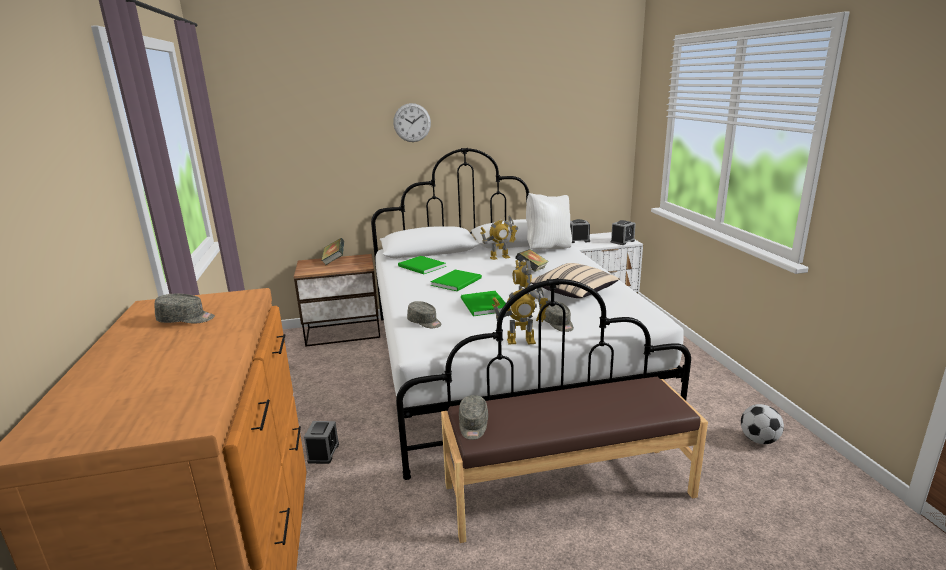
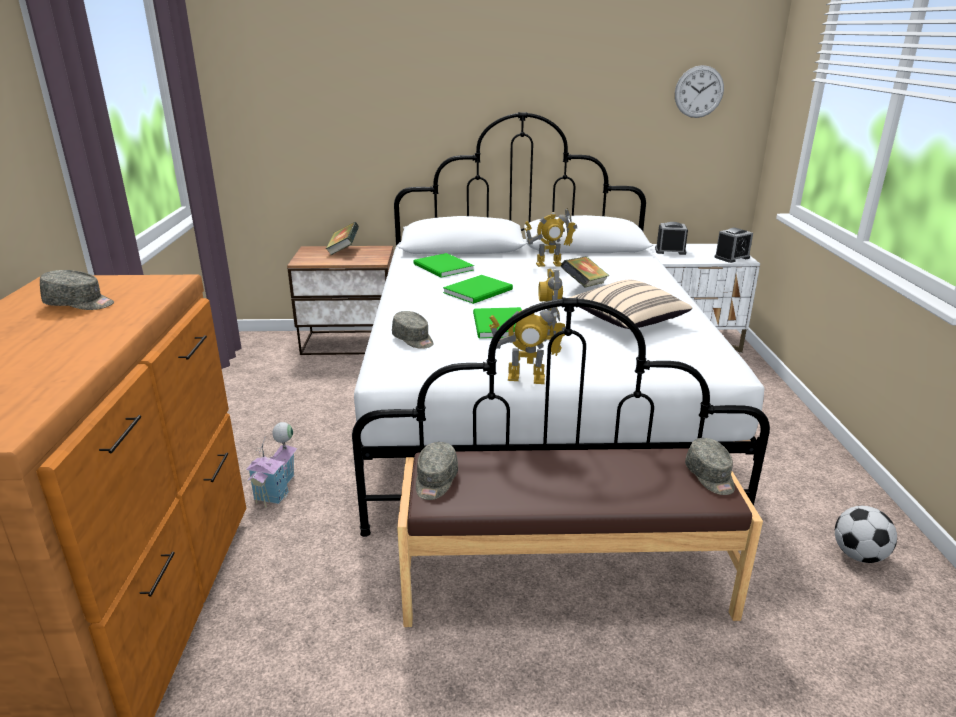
camera: 10 degrees right, 5 degrees up
alarm clock [304,421,339,464] -> toy house [246,422,297,508]
wall clock [393,103,431,142] -> wall clock moved to [675,65,724,118]
white pillow [526,193,572,250] -> none
grey cap [544,301,574,332] -> grey cap moved to [685,438,735,495]

